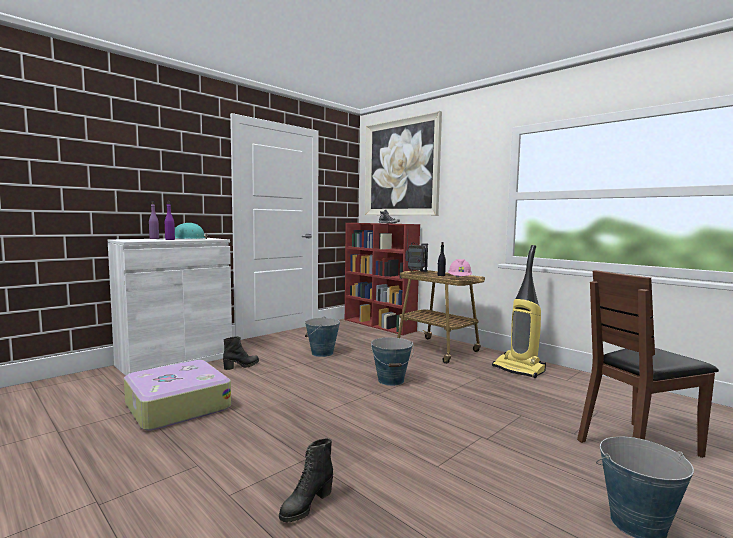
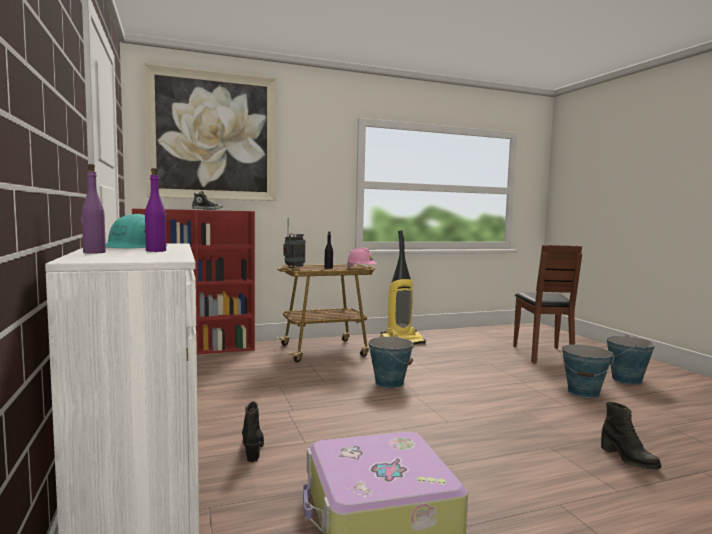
camera: 65 degrees left, 0 degrees up
bucket [305,316,340,357] -> bucket moved to [561,344,614,398]

